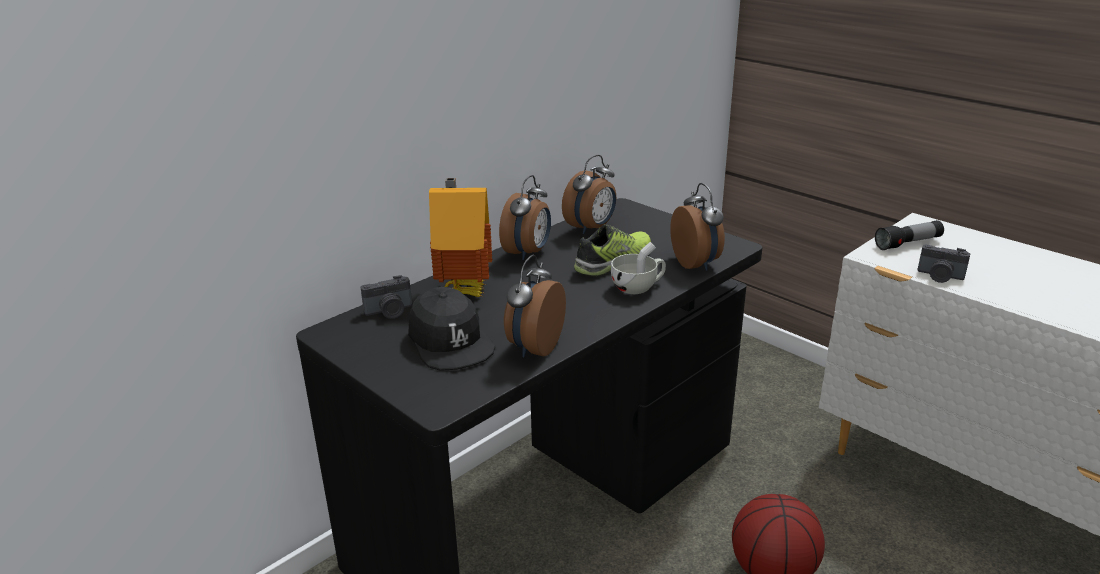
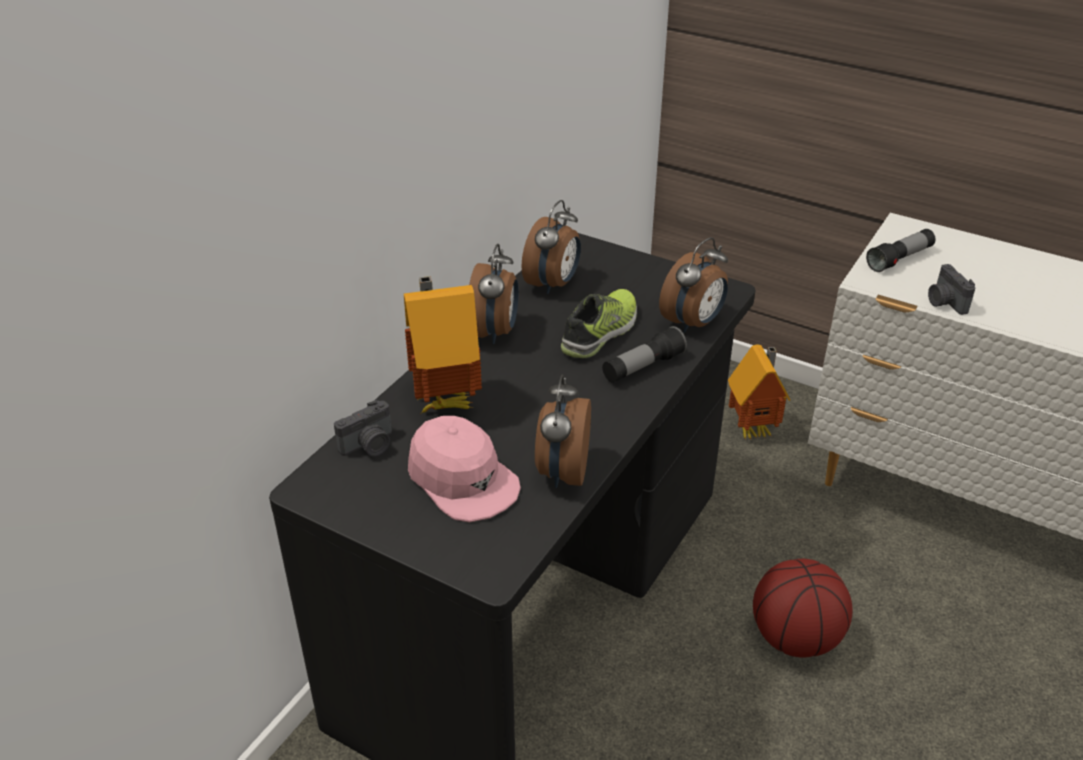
camera: 15 degrees left, 10 degrees up
black cap [408,287,496,371] -> pink cap [408,416,521,522]
white cup [611,242,666,294] -> flashlight [602,326,687,383]
alarm clock [670,183,725,271] -> alarm clock turned 75 degrees clockwise [659,237,728,333]
camera [917,245,970,283] -> camera turned 60 degrees clockwise [928,264,975,315]
none -> toy house [728,344,790,439]

